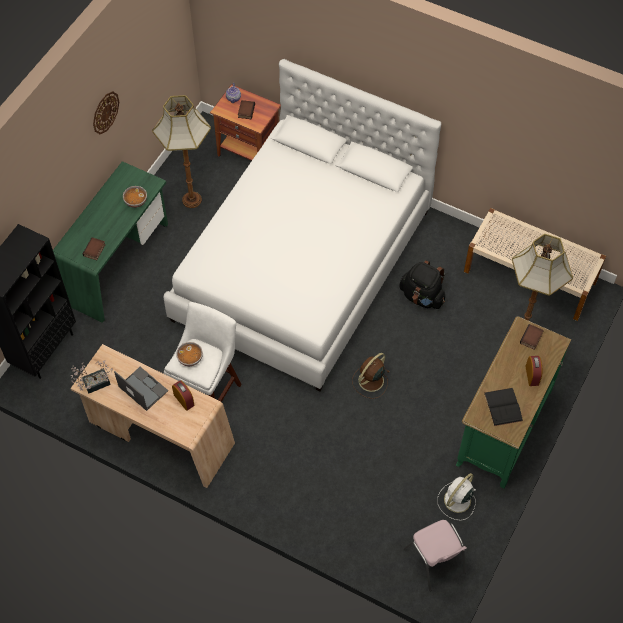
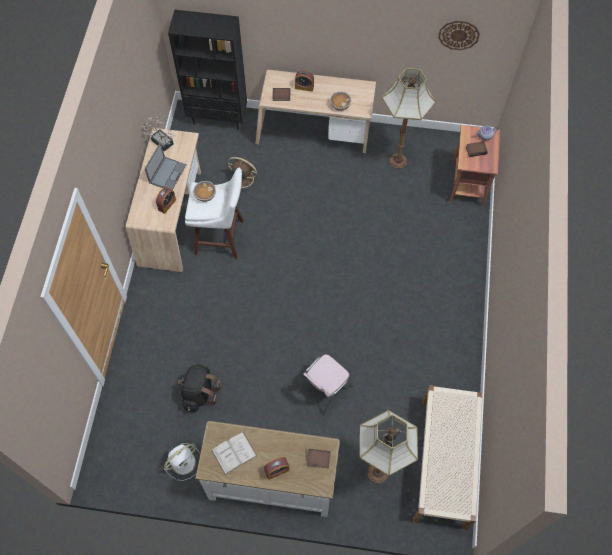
camera: 70 degrees right, 5 degrees up
green desk [53,161,168,323] -> beige desk [256,70,376,153]
wall clock [93,91,119,134] -> wall clock moved to [438,21,480,50]
white bed [163,59,441,392] -> none
brown fan [352,353,389,399] -> brown fan moved to [227,157,259,191]
black backpack [399,260,445,309] -> black backpack moved to [178,364,222,412]
pink chair [404,520,467,591] -> pink chair moved to [298,355,354,416]
white fan [437,473,476,520] -> white fan turned 120 degrees clockwise [164,443,200,481]
green dresser [456,316,572,488] -> white dresser [195,421,340,517]
black book [484,388,523,426] -> white book [211,432,257,475]
none -> alarm clock [295,70,314,92]

